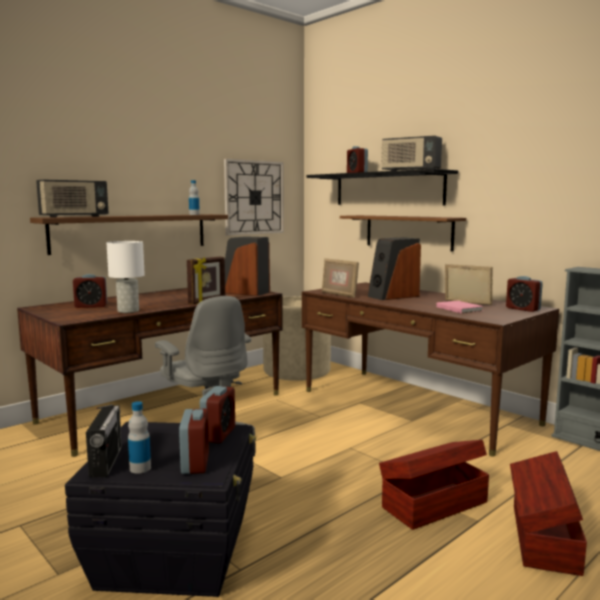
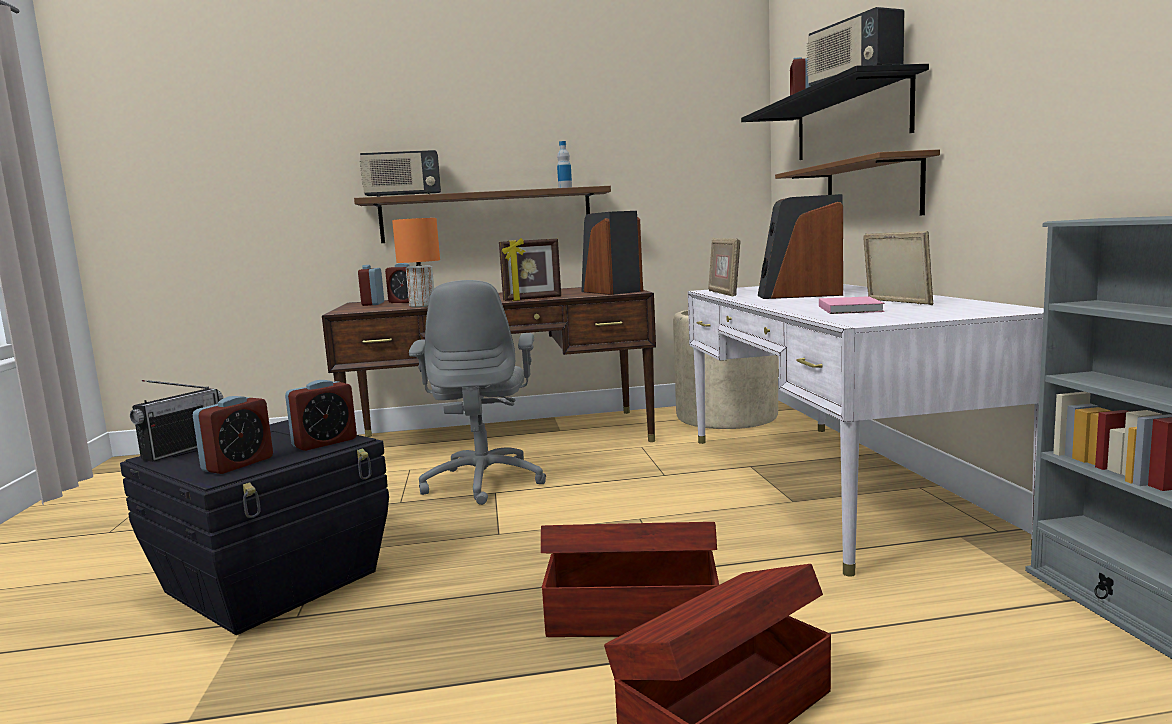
camera: 35 degrees right, 0 degrees up
white table lamp [106,241,145,313] -> orange table lamp [392,218,440,307]
bottle [128,401,151,474] -> none
wall clock [224,159,284,236] -> none
brown desk [302,282,559,456] -> white desk [688,284,1044,577]
alarm clock [506,276,543,312] -> alarm clock moved to [358,265,384,306]

